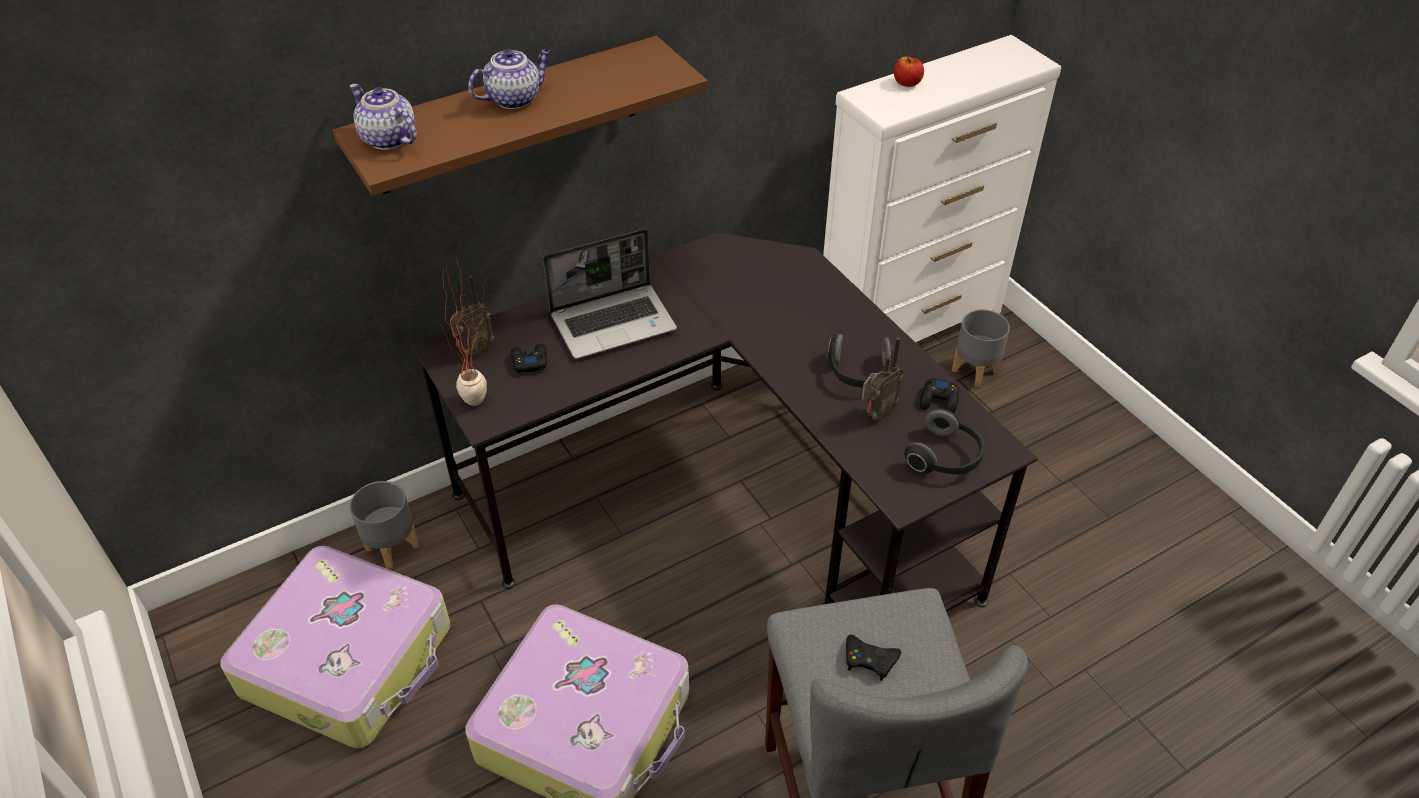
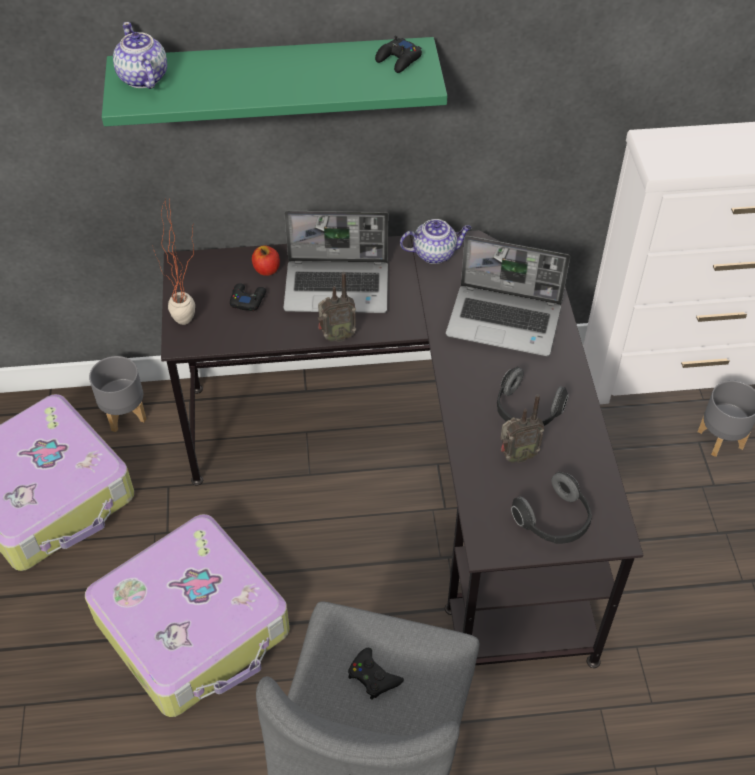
camera: 25 degrees right, 5 degrees up
brown shelf [333,36,707,196] -> green shelf [102,37,447,126]
radio [450,275,494,357] -> radio moved to [318,272,356,342]
teapot [468,49,551,109] -> teapot moved to [400,219,471,264]
apple [894,56,924,87] -> apple moved to [252,245,280,276]
black game controller [920,378,959,413] -> black game controller moved to [375,36,422,73]
none -> laptop [446,236,570,356]

